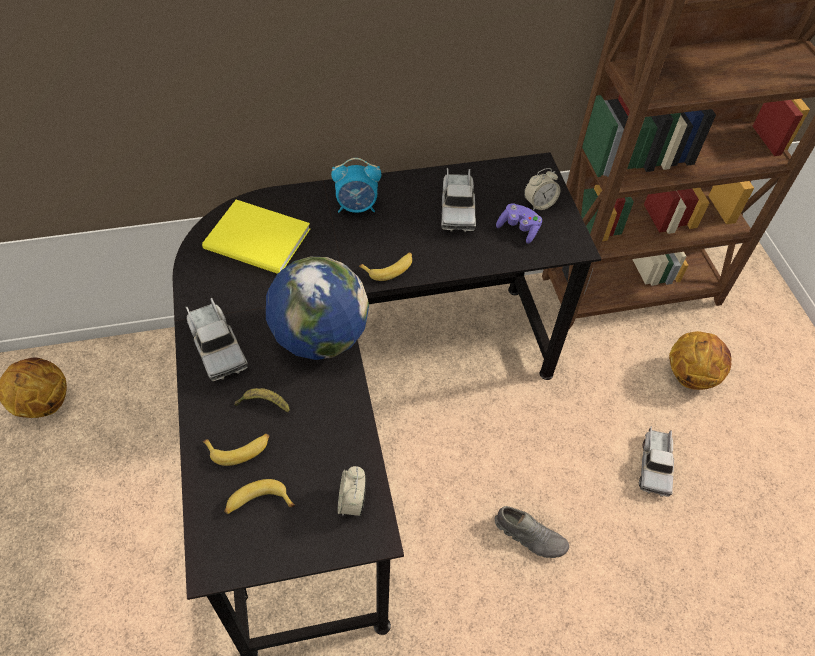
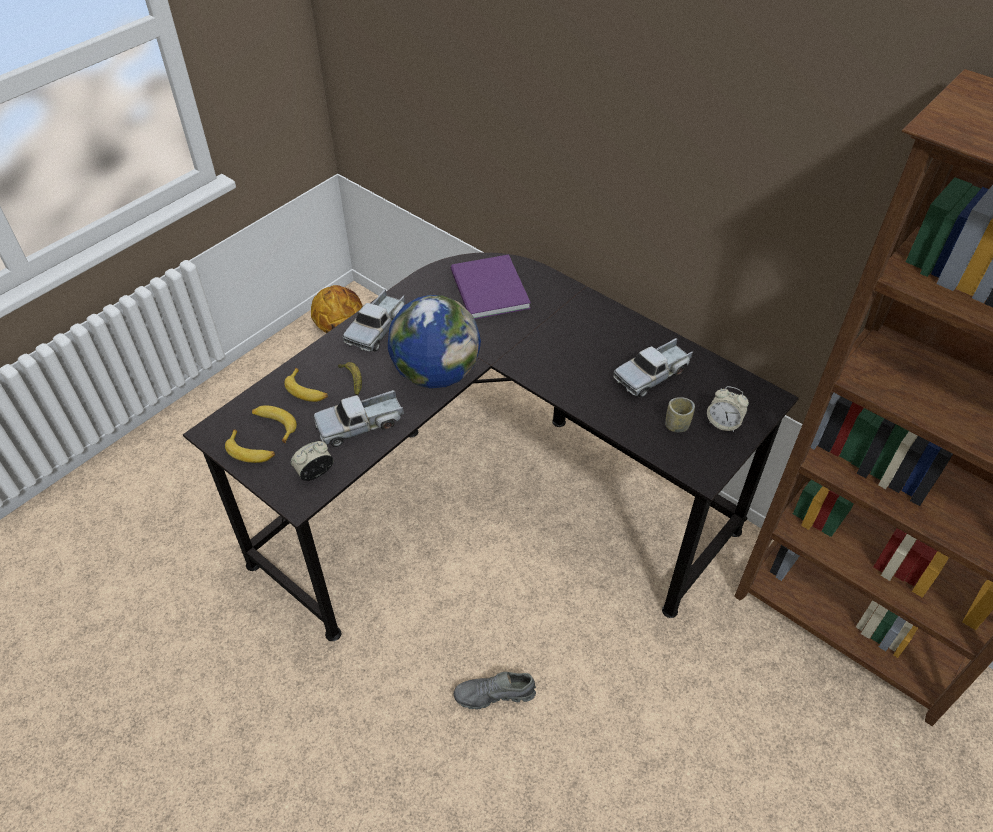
camera: 55 degrees right, 5 degrees down
yellow book [202,200,310,274] -> purple book [451,254,531,319]
alarm clock [331,158,381,213] -> none
banana [359,253,412,281] -> banana moved to [225,429,275,463]
grey shoe [495,506,569,558] -> grey shoe turned 90 degrees clockwise [454,672,536,710]
purple game controller [496,203,542,244] -> cup [665,397,695,432]
toy truck [639,426,674,497] -> toy truck moved to [314,390,404,447]
basketball [669,331,731,390] -> none

